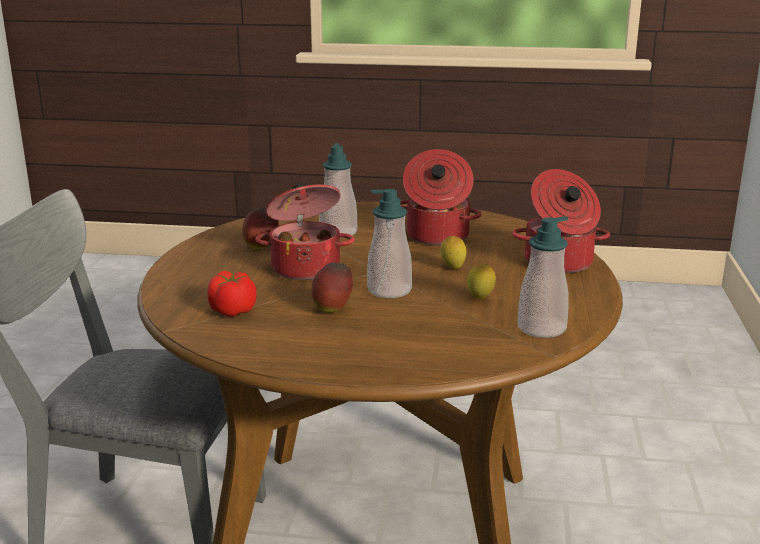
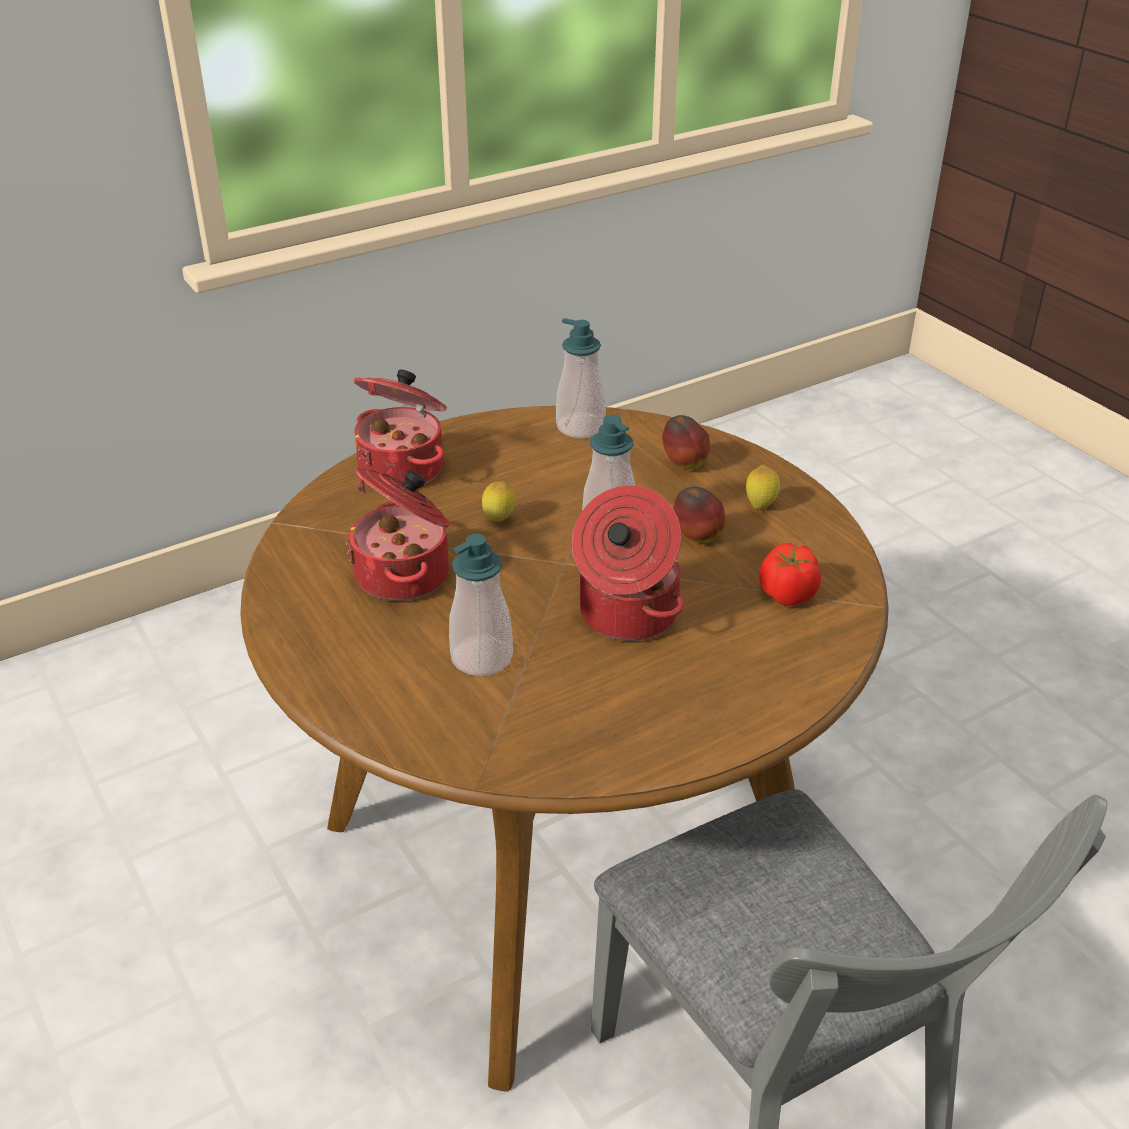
camera: 130 degrees left, 15 degrees up
apple [242,207,279,249] -> apple moved to [662,415,710,470]
lemon [467,264,496,299] -> lemon moved to [746,464,780,510]

